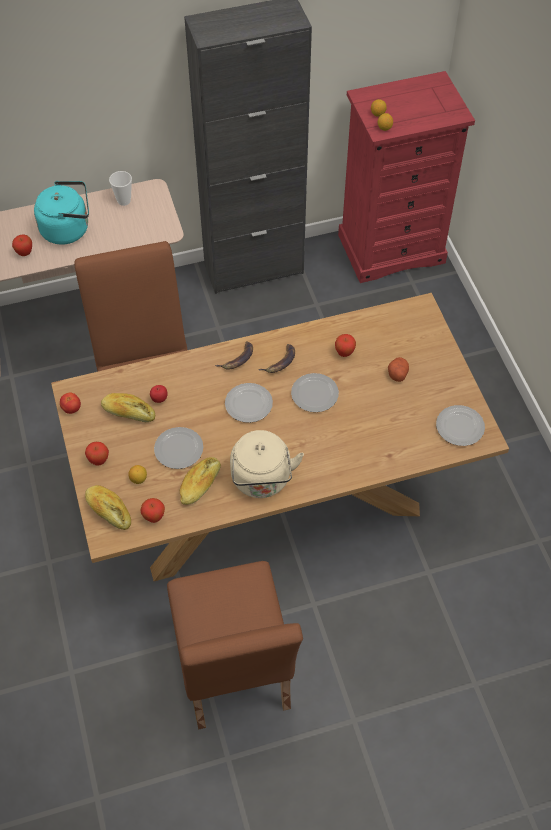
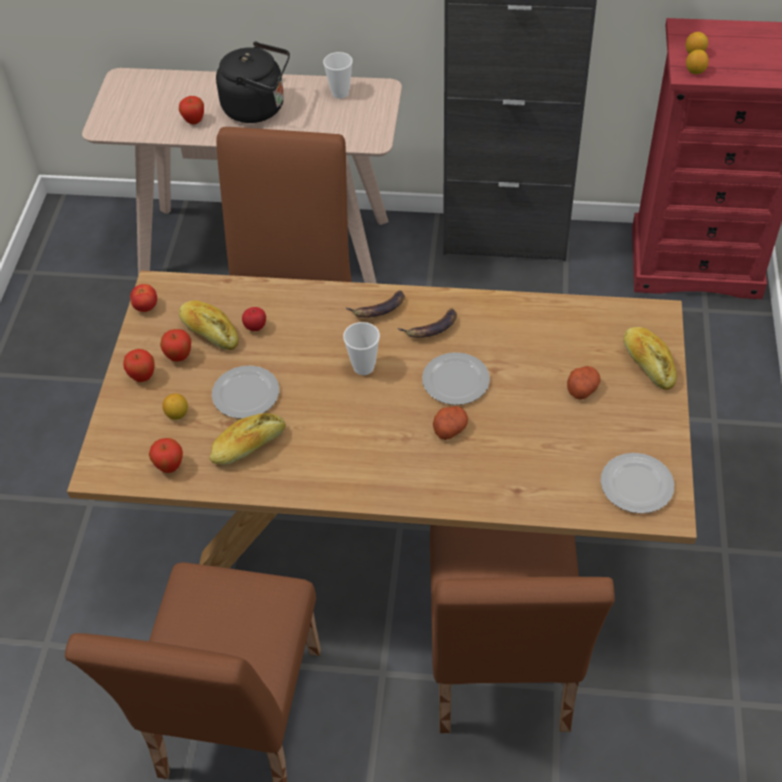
camera: 25 degrees right, 5 degrees down
turquoise kettle [34,181,89,245] -> black kettle [216,42,290,123]
bread [85,485,131,530] -> bread moved to [623,327,677,390]
plate [225,383,273,423] -> cup [343,322,380,375]
beige kettle [230,430,304,498] -> none
apple [335,334,356,357] -> apple moved to [160,329,191,361]
none -> brown chair [430,525,615,733]
none -> potato [433,406,468,440]

